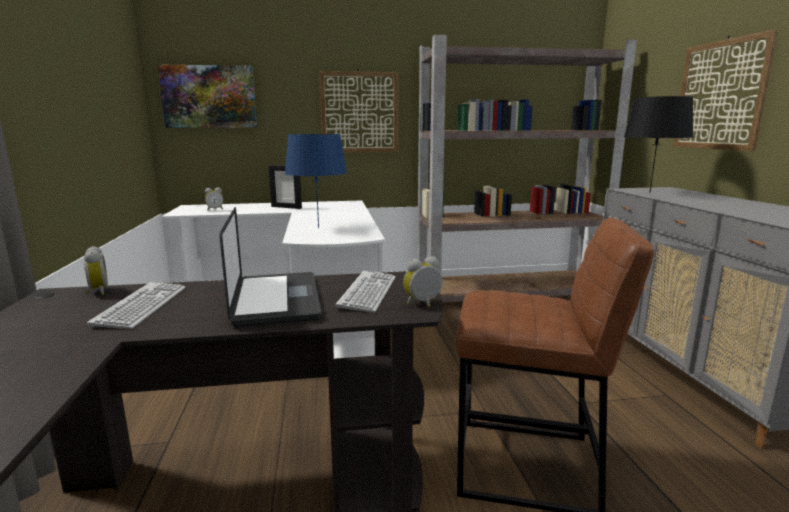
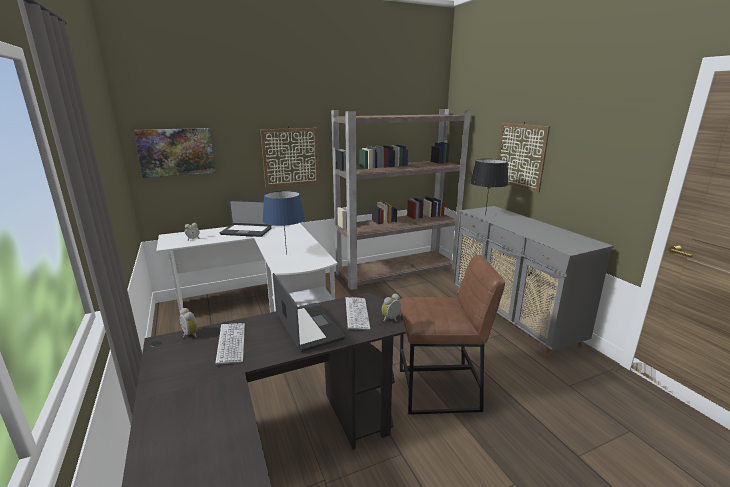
camera: 15 degrees left, 5 degrees up
picture frame [269,165,302,209] -> laptop [220,200,272,237]

